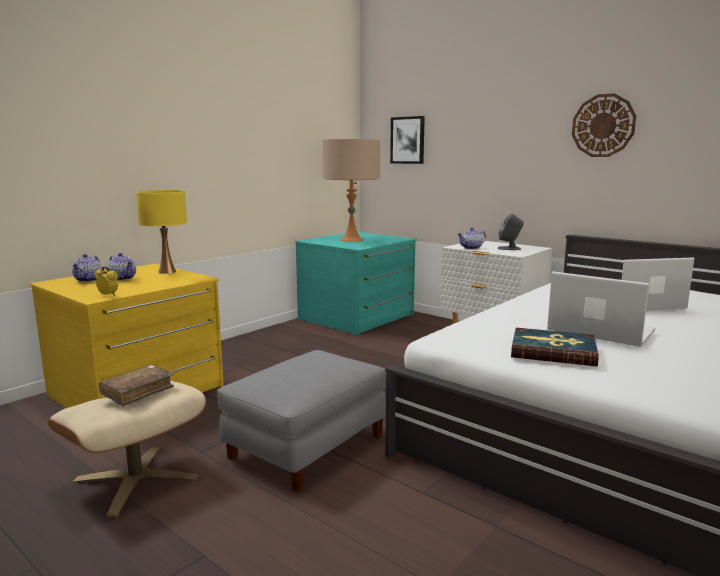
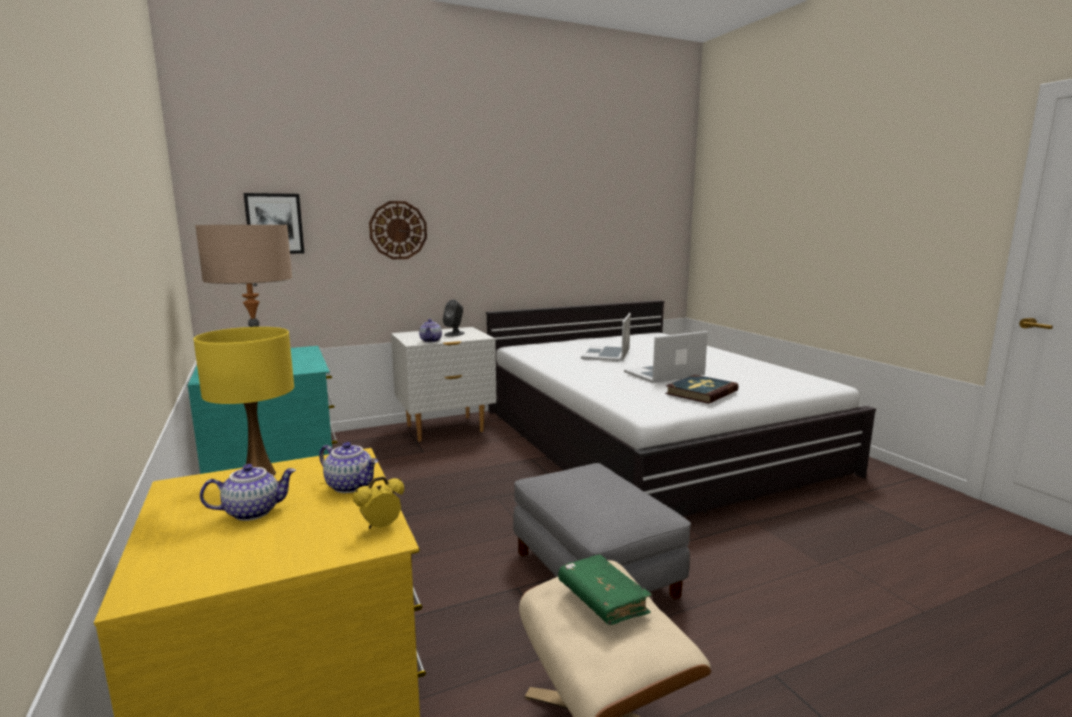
camera: 65 degrees left, 0 degrees up
teapot [72,254,102,282] -> teapot moved to [319,442,378,493]
brown book [99,365,174,407] -> green book [558,555,652,625]
wall clock [572,93,636,157] -> wall clock moved to [369,201,427,259]

